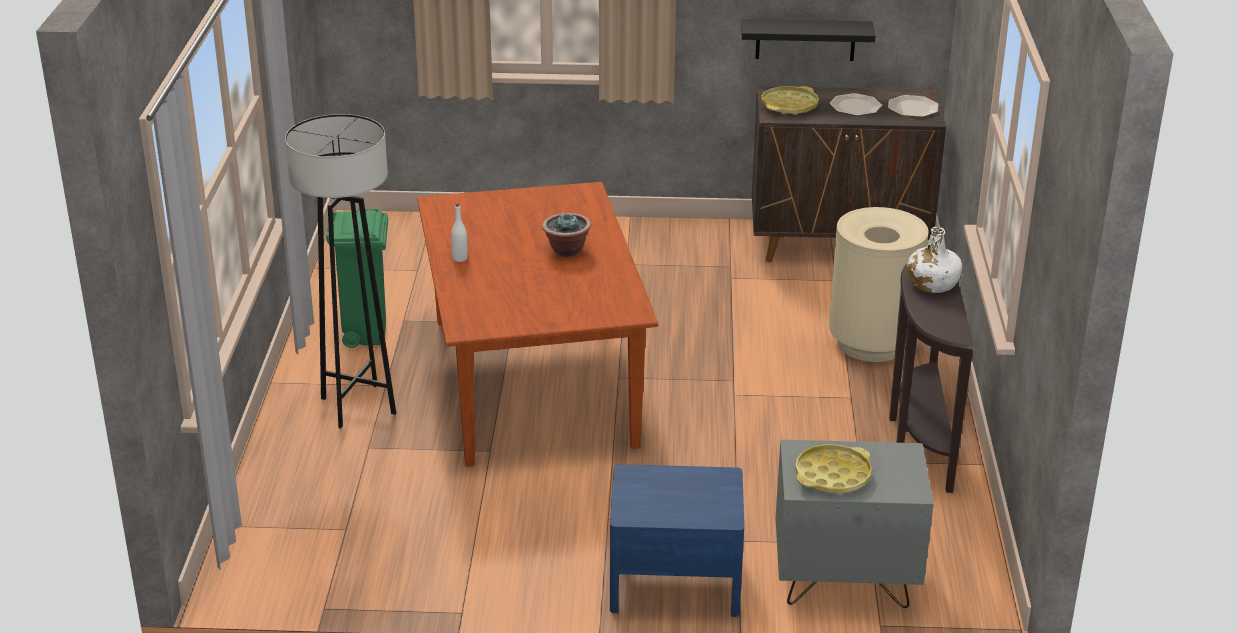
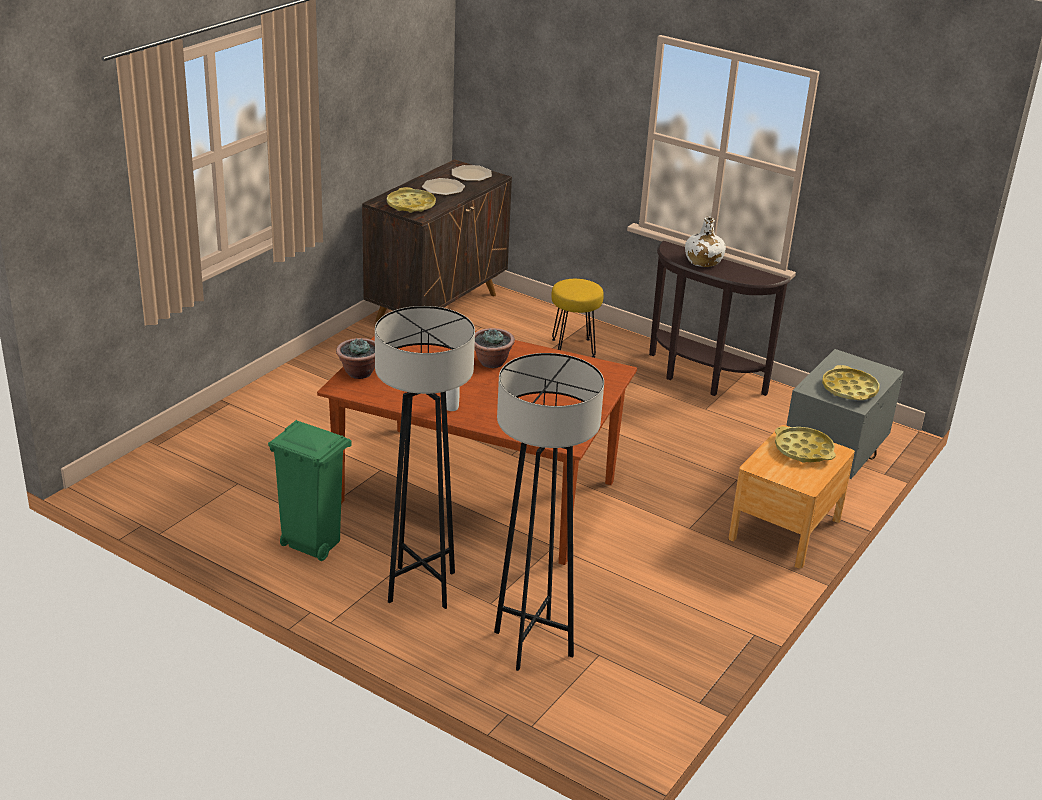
camera: 60 degrees left, 0 degrees up
blue nightstand [610,464,744,617] -> brown nightstand [728,425,855,569]
black shelf [741,19,876,61] -> none
beige trash can [829,207,929,362] -> yellow stool [551,279,604,358]
none -> potted plant [336,338,375,379]
none -> grey floor lamp [494,353,604,671]
none -> yellow tray [775,426,836,463]

